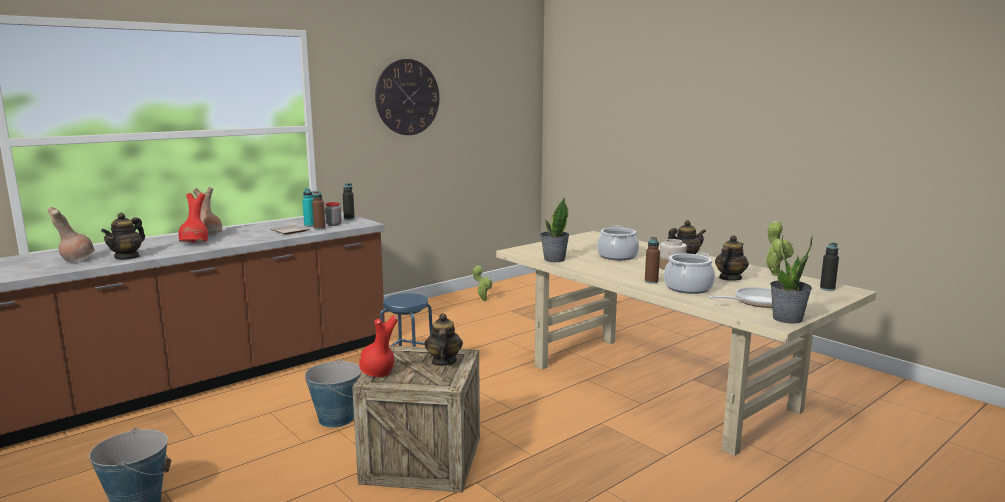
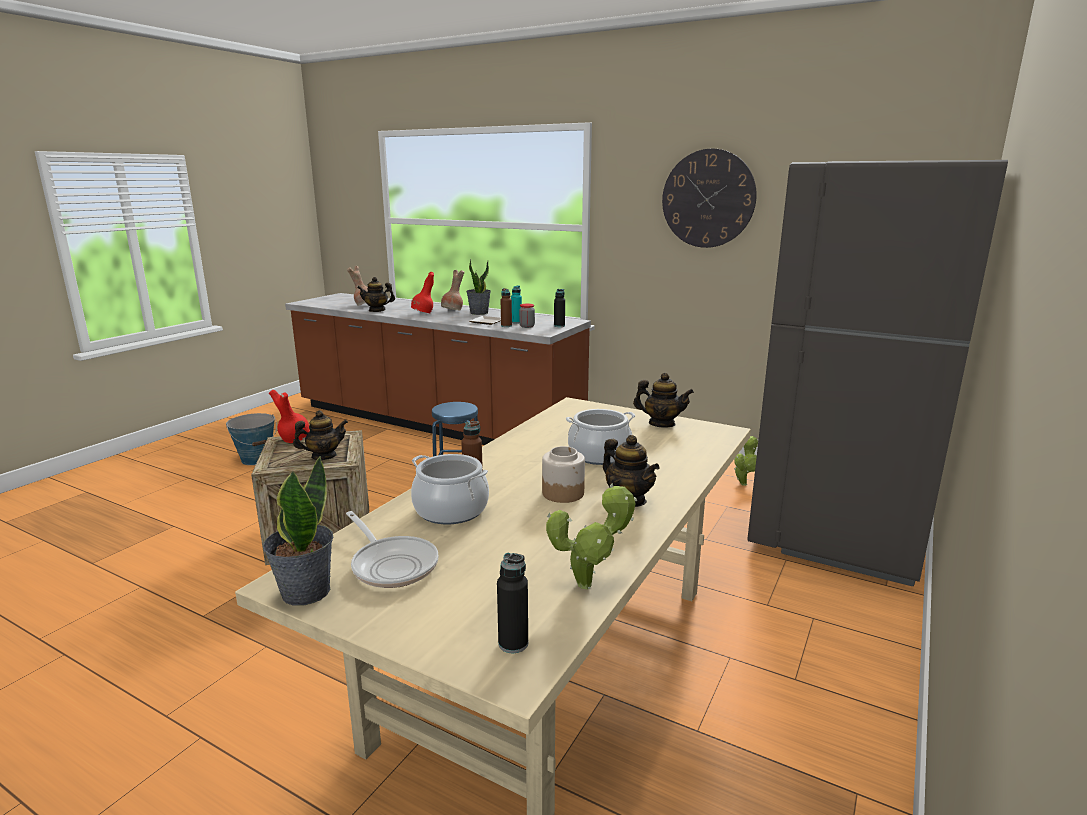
camera: 70 degrees right, 5 degrees up
bucket [305,359,361,428] -> none
potted plant [540,198,569,262] -> potted plant moved to [466,259,491,315]
teapot [715,235,749,281] -> teapot moved to [633,373,694,428]
none -> grey fridge [747,160,1008,586]

